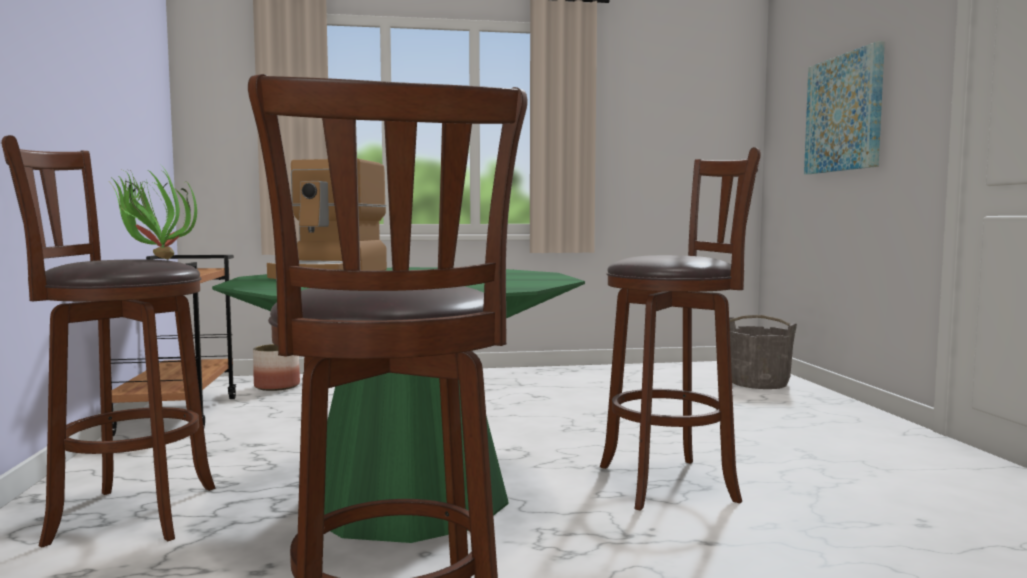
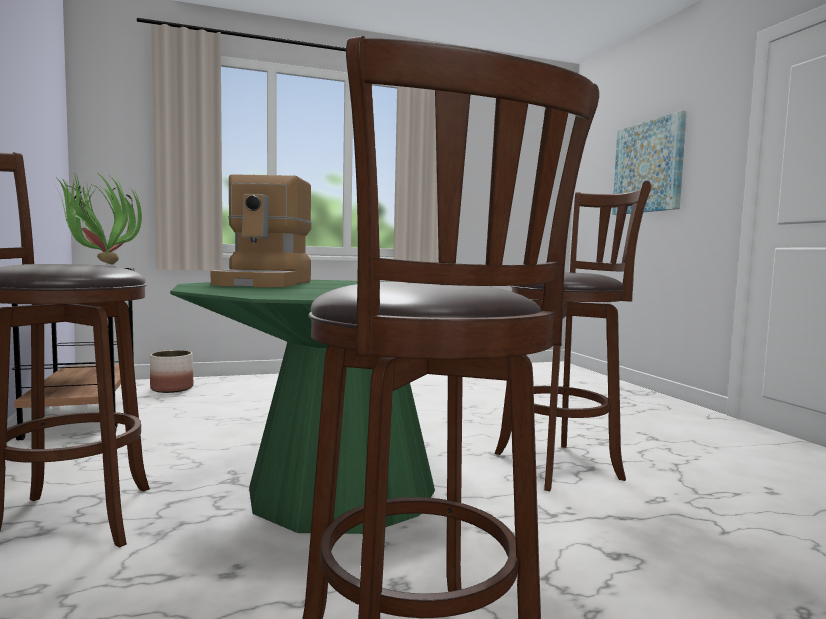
camera: 10 degrees left, 0 degrees up
grey bucket [729,315,797,389] -> none

